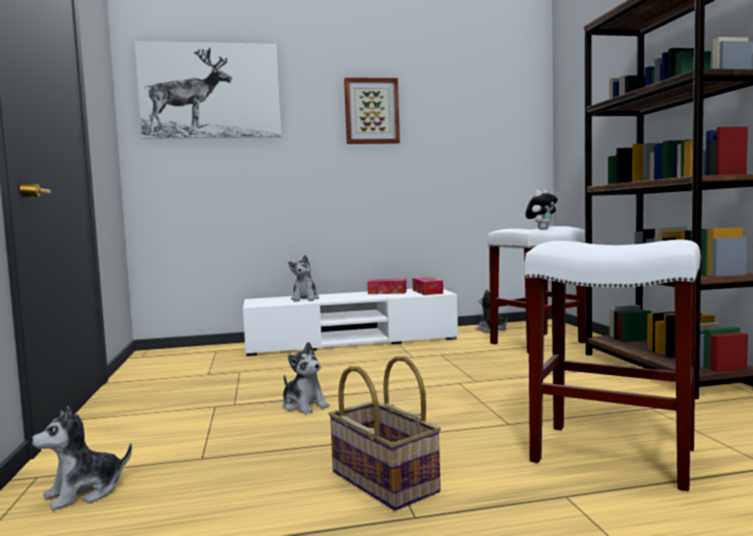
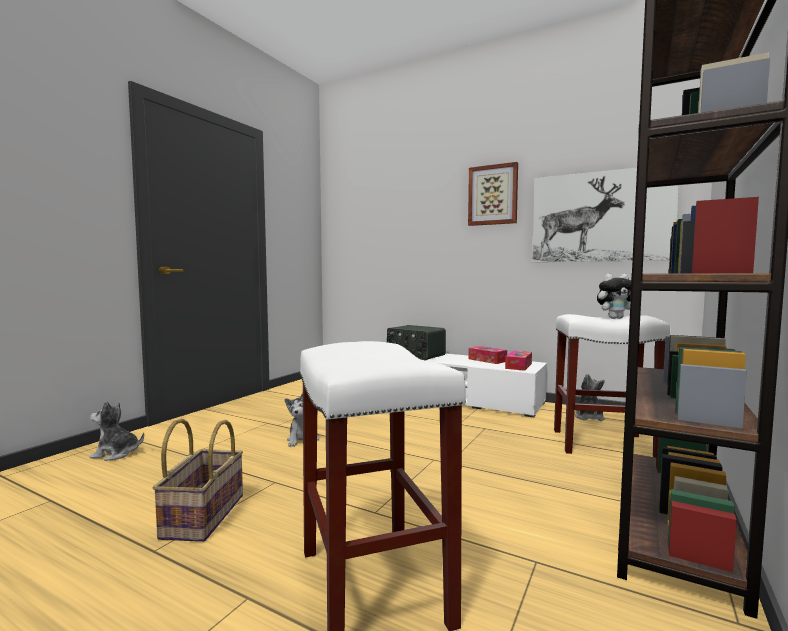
camera: 40 degrees right, 0 degrees up
picture [135,41,281,139] -> picture moved to [532,168,679,262]
plush toy [288,255,319,302] -> radio [387,325,446,360]

